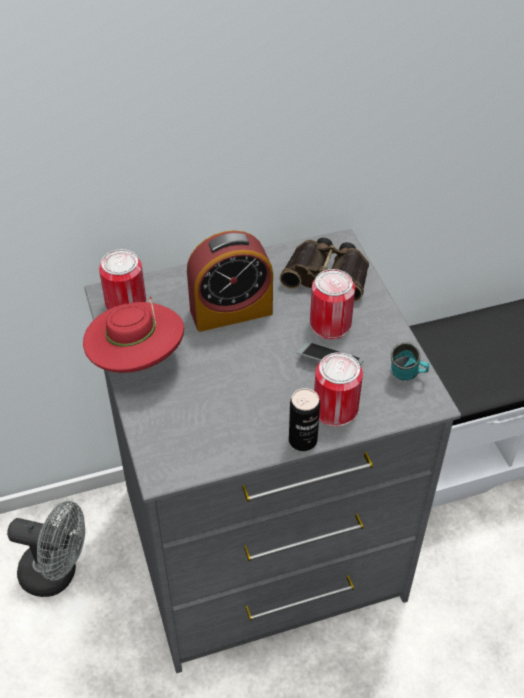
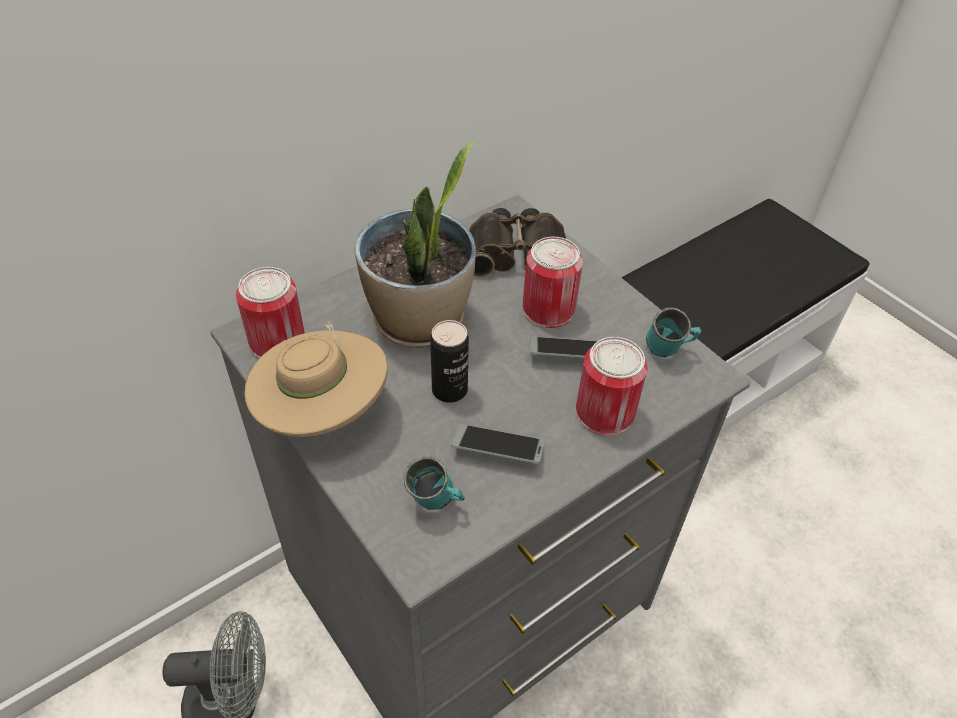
camera: 20 degrees left, 0 degrees up
red hat [83,297,184,373] -> beige hat [245,321,388,437]
alarm clock [187,230,273,332] -> potted plant [355,142,476,348]
can [289,388,320,451] -> can moved to [430,320,469,403]
none -> turquoise mug [404,456,465,510]
none -> phone [451,424,545,464]

